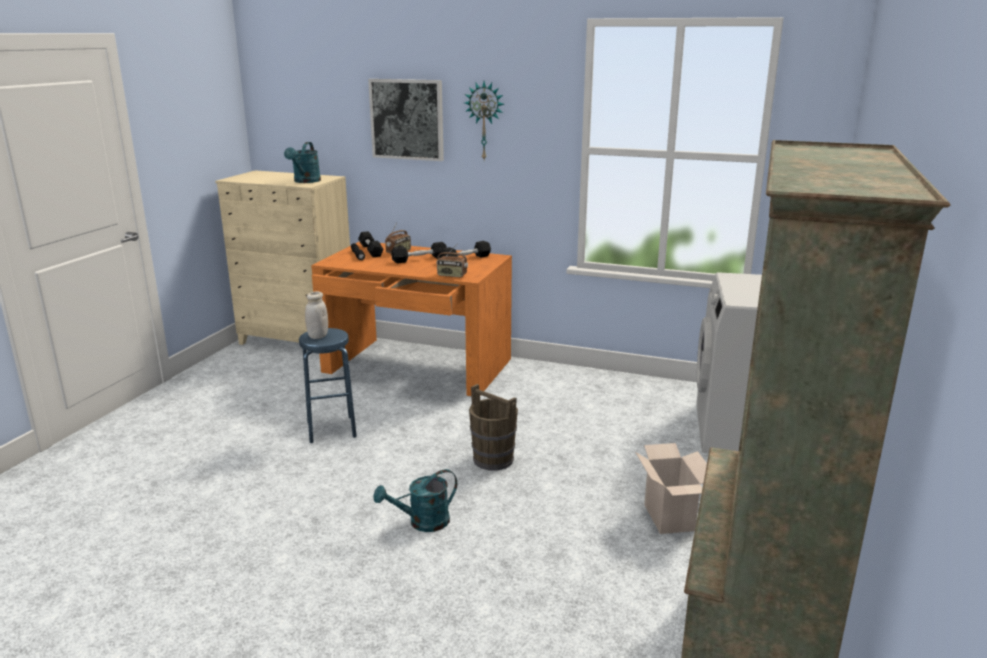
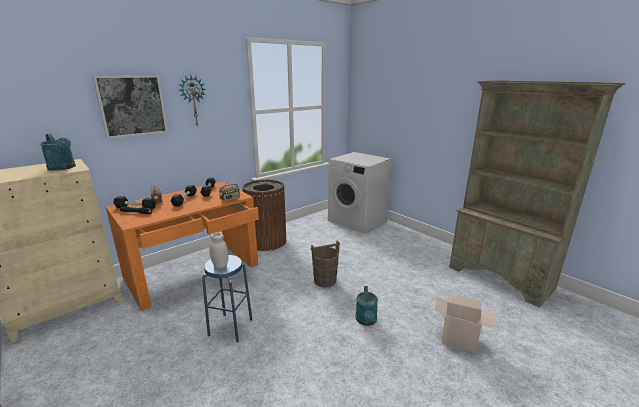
camera: 60 degrees left, 0 degrees up
cardboard box [635,443,707,534] -> cardboard box moved to [435,294,496,352]
none -> brown trash can [242,179,286,251]

